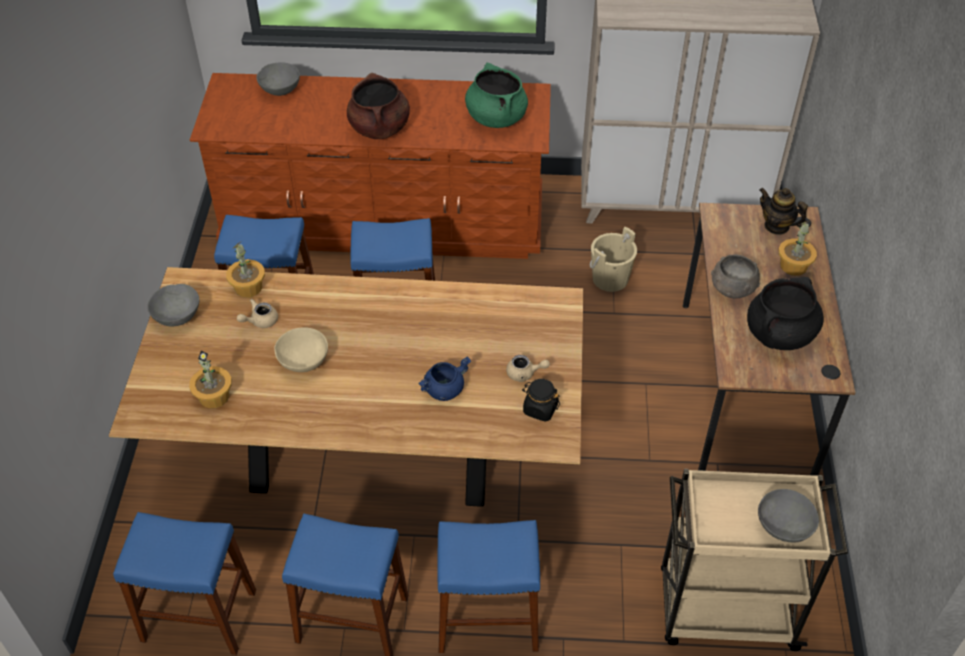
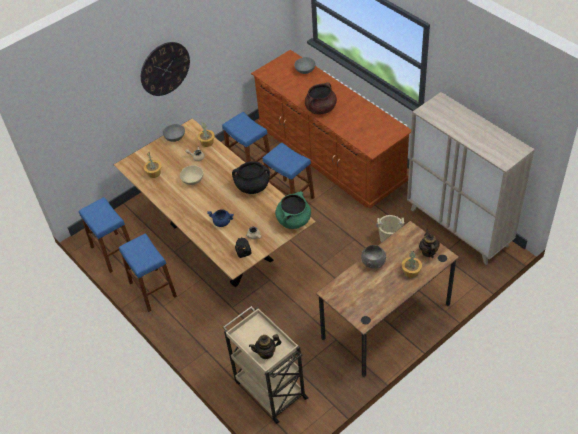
camera: 50 degrees right, 0 degrees up
blue stool [437,520,540,653] -> none
green cooking pot [465,63,528,128] -> green cooking pot moved to [275,191,311,229]
black cooking pot [747,277,824,350] -> black cooking pot moved to [232,161,270,194]
grey bowl [758,489,819,542] -> teapot [249,334,282,359]
none -> wall clock [141,42,190,96]

